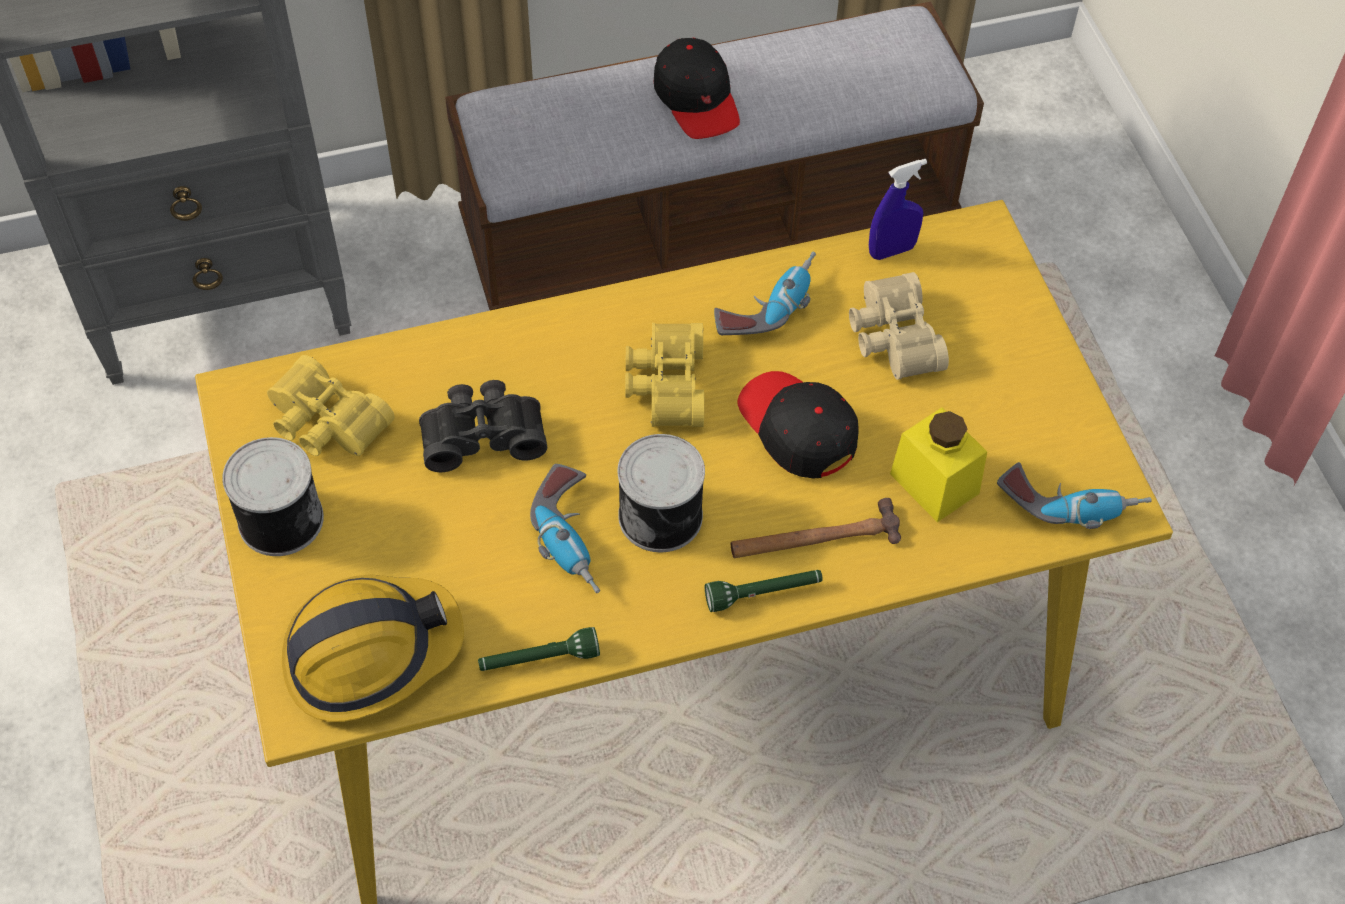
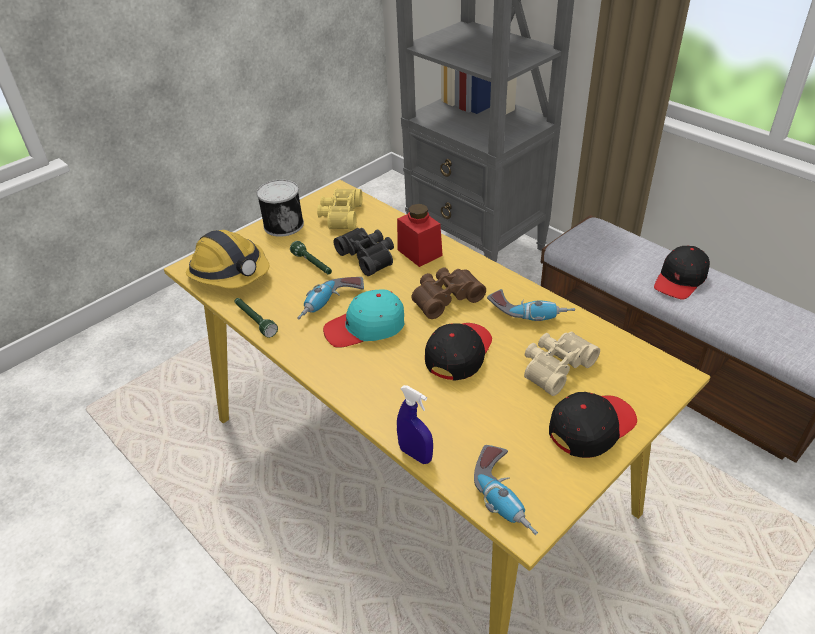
camera: 65 degrees right, 15 degrees down
can [618,434,705,552] -> turquoise cap [323,289,405,348]
yellow binoculars [625,323,704,427] -> brown binoculars [412,268,486,319]
green flashlight [705,570,823,612] -> green flashlight moved to [290,241,332,275]
hammer [731,498,901,558] -> none
blue spray bottle [869,159,927,260] -> blue spray bottle moved to [397,385,433,464]
yellow jar [890,407,987,522] -> none
none -> red jar [397,204,443,267]
none -> black cap [549,392,637,458]

